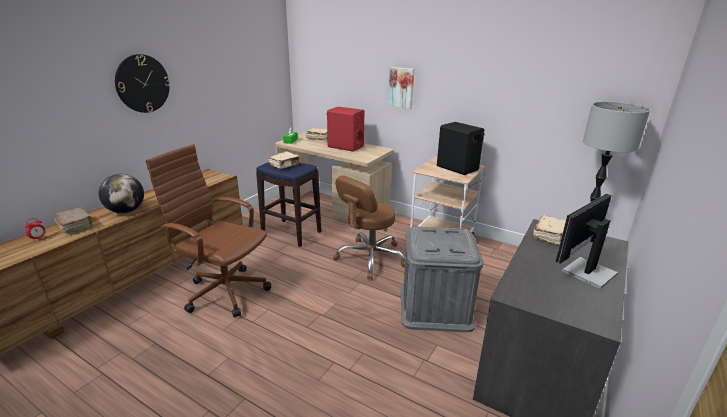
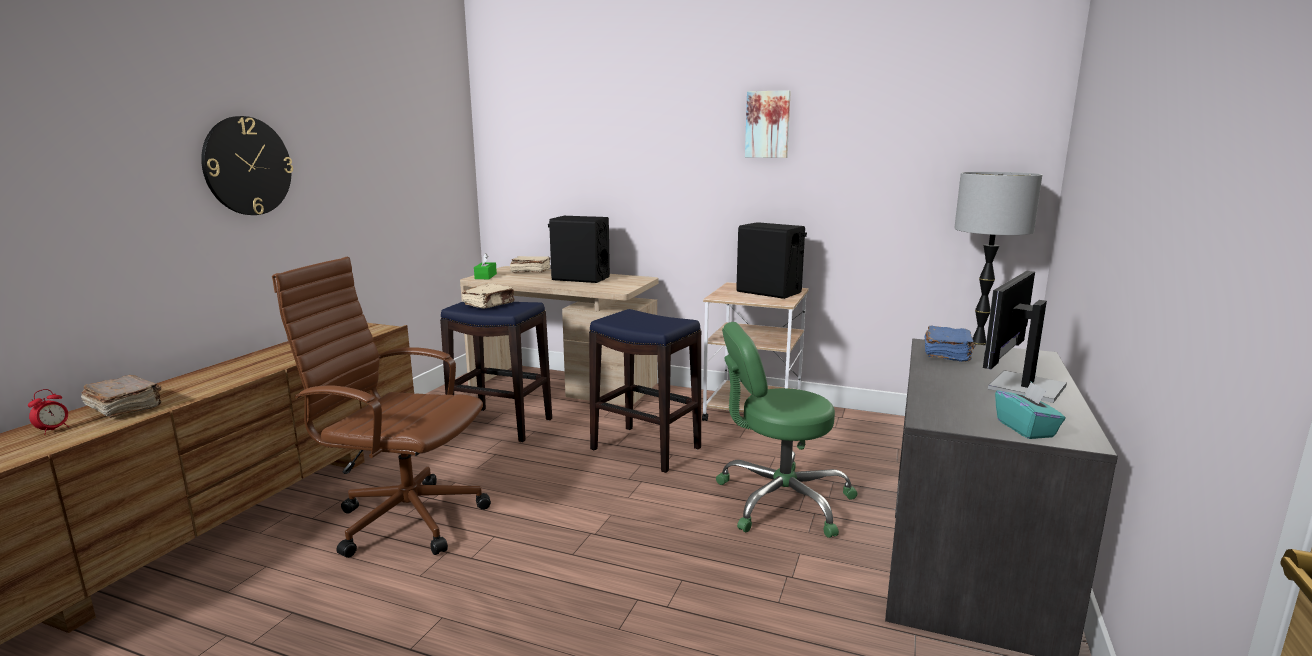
camera: 10 degrees left, 10 degrees down
globe [99,174,144,213] -> none
red speaker [326,107,364,152] -> black speaker [548,216,610,283]
brown office chair [333,175,405,279] -> stool [589,309,701,473]
picture [388,67,414,109] -> picture moved to [745,90,791,158]
grey storage box [401,226,483,332] -> green office chair [716,322,858,538]
beige book [533,215,566,245] -> blue book [924,326,975,362]
none -> turquoise tissue box [995,382,1066,439]

